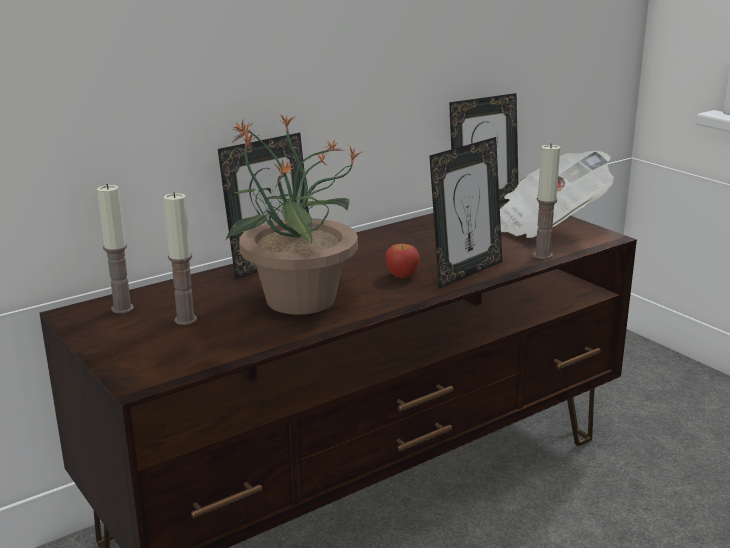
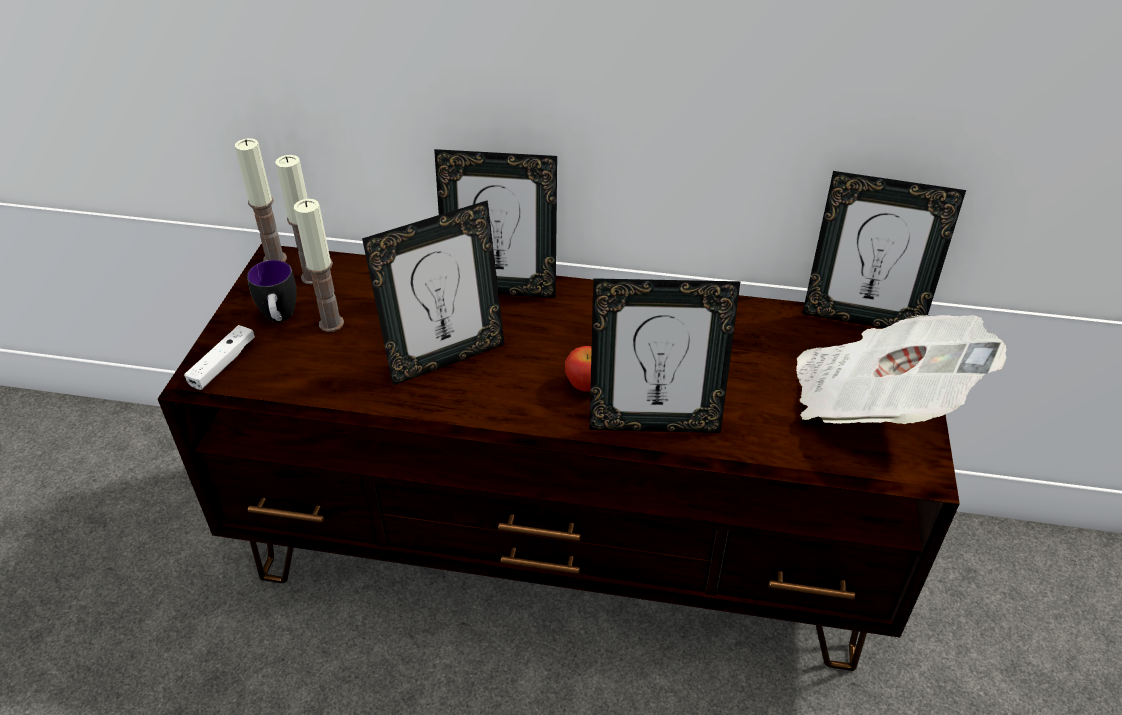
camera: 45 degrees right, 20 degrees up
potted plant [225,114,362,315] -> picture frame [362,200,505,385]
candle [533,143,560,259] -> candle moved to [235,138,287,262]
none -> white game controller [184,325,255,390]
none -> mug [247,260,297,322]

